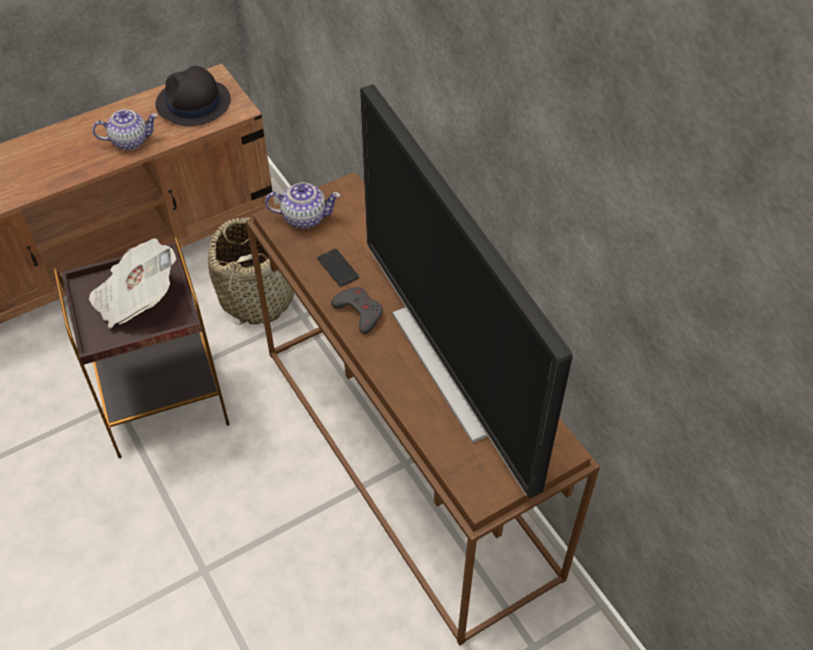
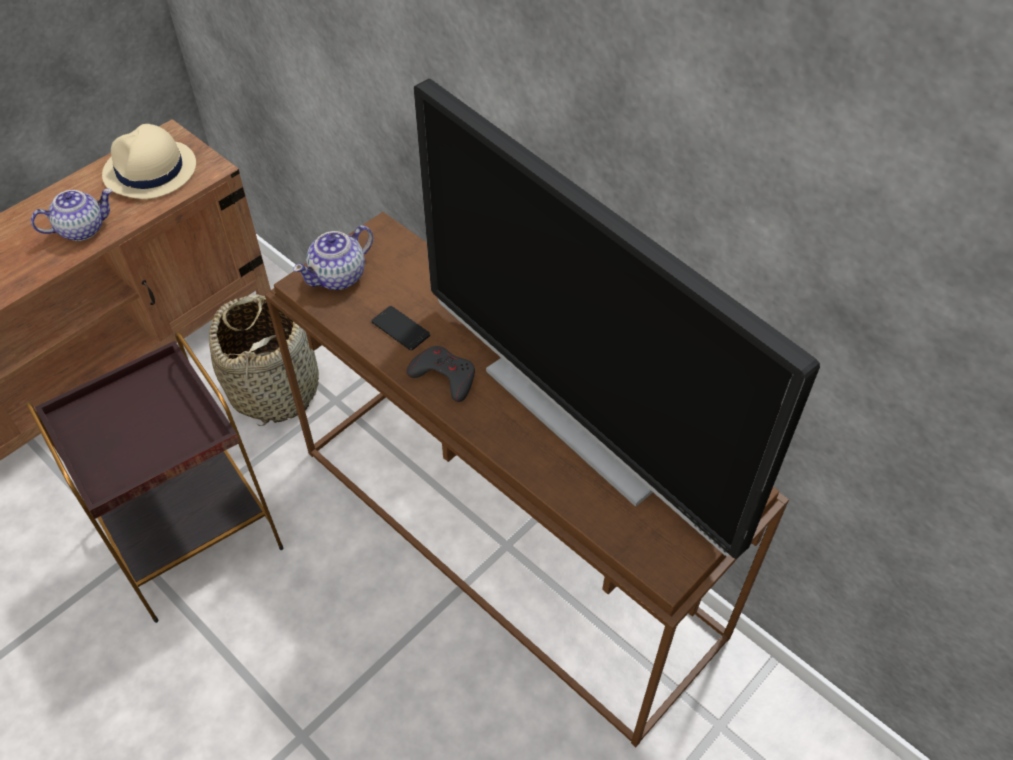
camera: 15 degrees left, 0 degrees up
newspaper [89,238,176,328] -> none
black hat [156,66,231,126] -> beige hat [102,124,196,199]
teapot [265,182,341,229] -> teapot turned 150 degrees clockwise [293,225,373,290]

